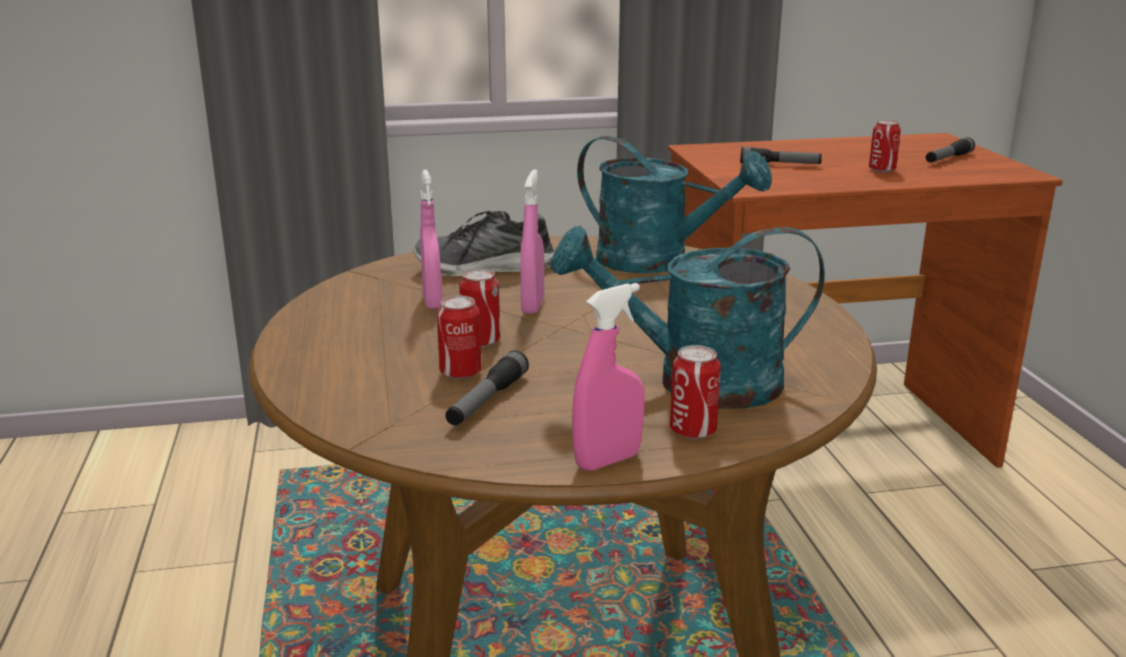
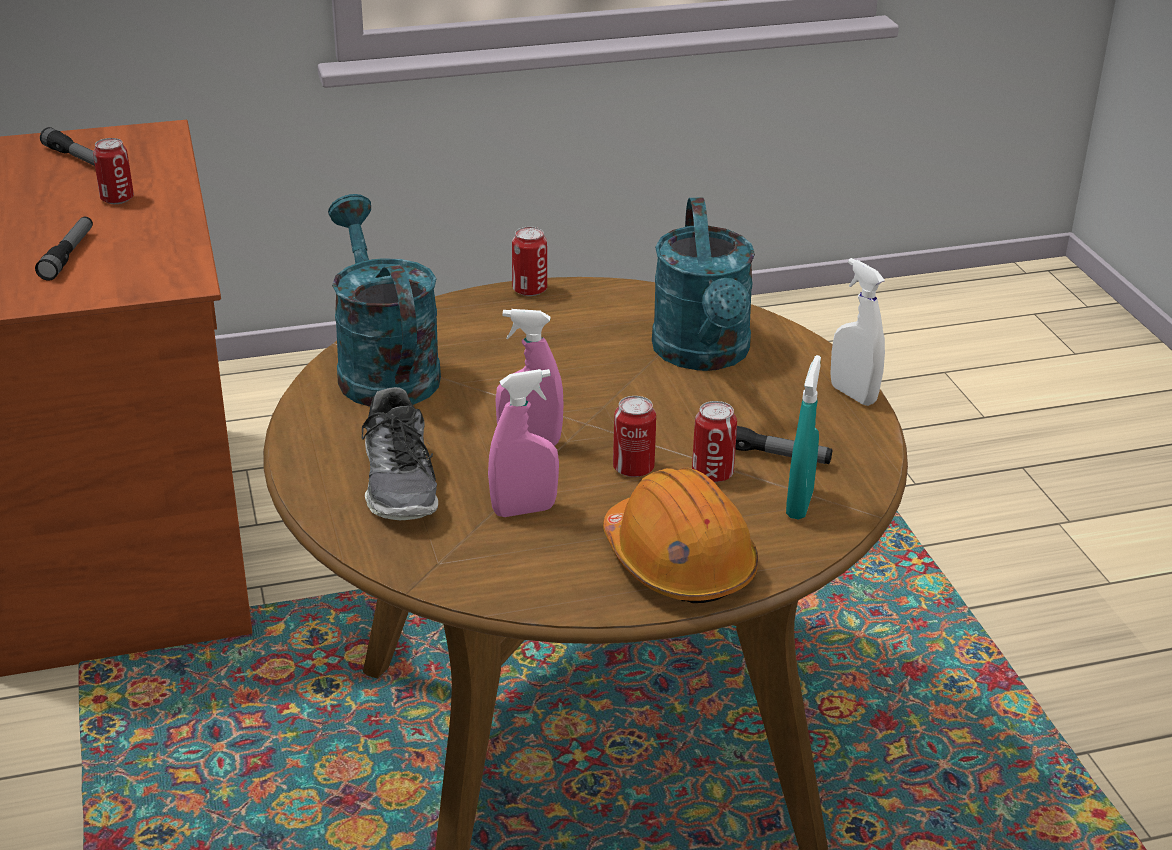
camera: 95 degrees left, 10 degrees up
pink spray bottle [572,283,644,471] -> white spray bottle [831,258,885,406]
turquoise watering can [577,136,772,273] -> turquoise watering can turned 45 degrees counterclockwise [328,194,441,407]
can [670,345,721,439] -> can moved to [512,226,547,296]
none -> orange hard hat [603,468,758,603]
none -> turquoise spray bottle [786,355,821,520]

